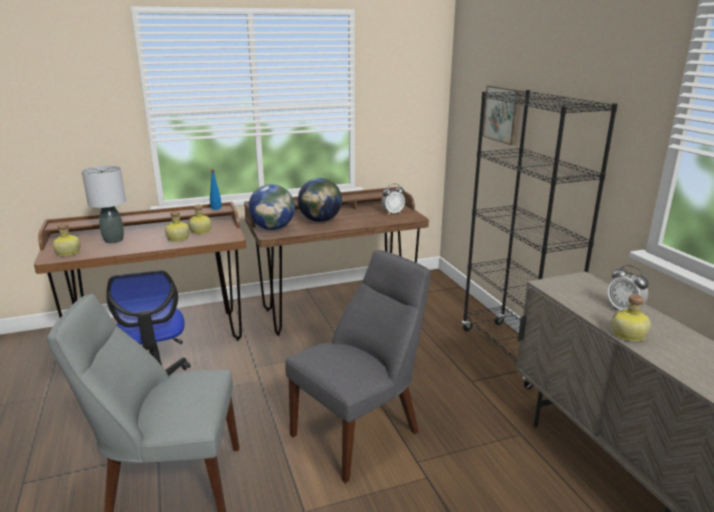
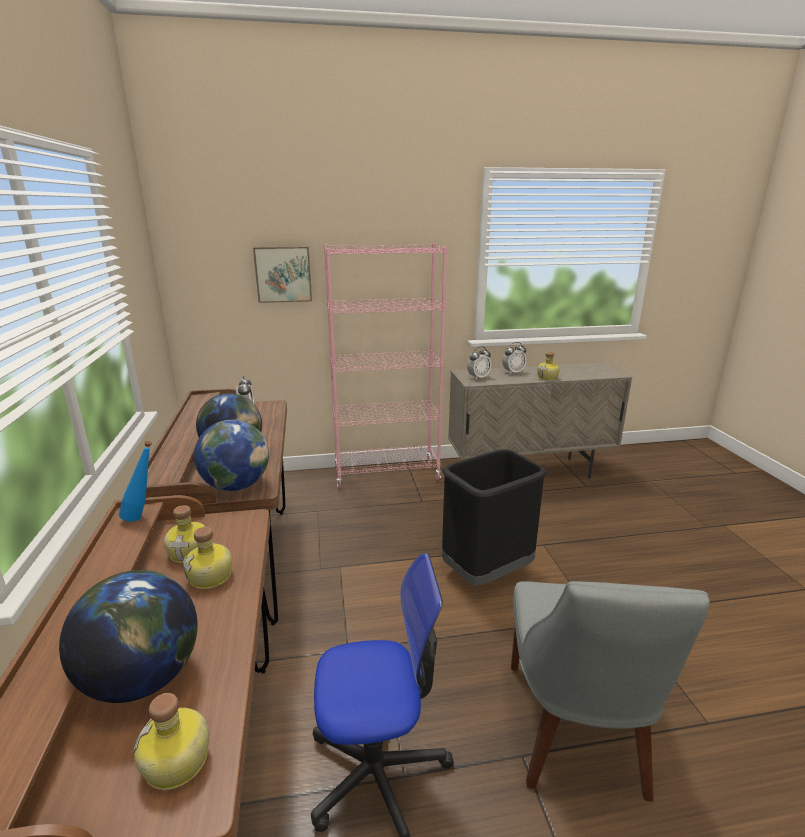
camera: 80 degrees left, 0 degrees up
grey table lamp [82,166,126,243] -> globe [59,570,198,703]
grey chair [285,250,431,483] -> black trash can [442,449,547,586]
black bookcase [462,90,618,389] -> pink bookcase [324,243,447,488]
none -> alarm clock [467,346,491,379]

